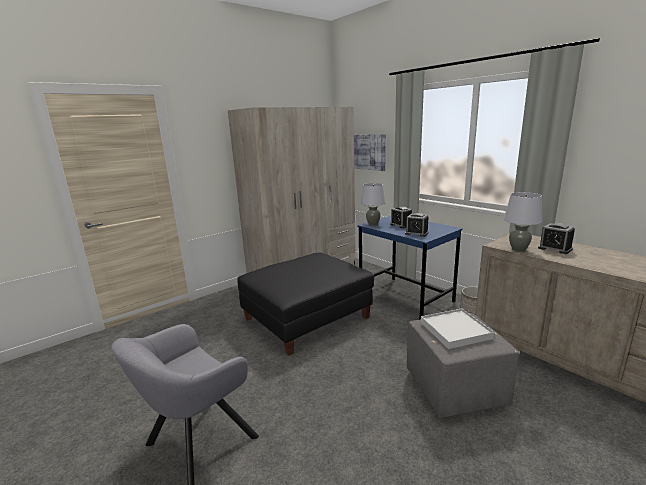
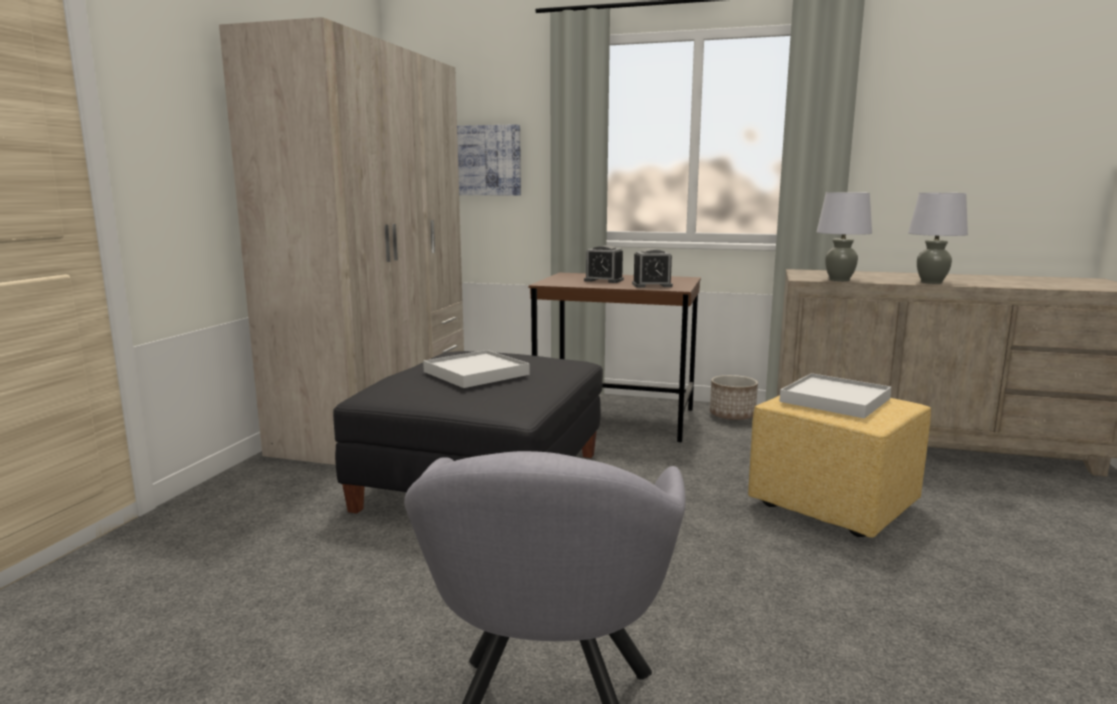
camera: 35 degrees left, 5 degrees down
blue desk [357,216,463,320] -> brown desk [528,273,701,443]
grey table lamp [361,183,386,226] -> grey table lamp moved to [908,193,968,284]
grey ottoman [407,313,519,418] -> yellow ottoman [748,395,931,538]
alarm clock [538,223,575,254] -> none
none -> white tray [423,350,529,388]

